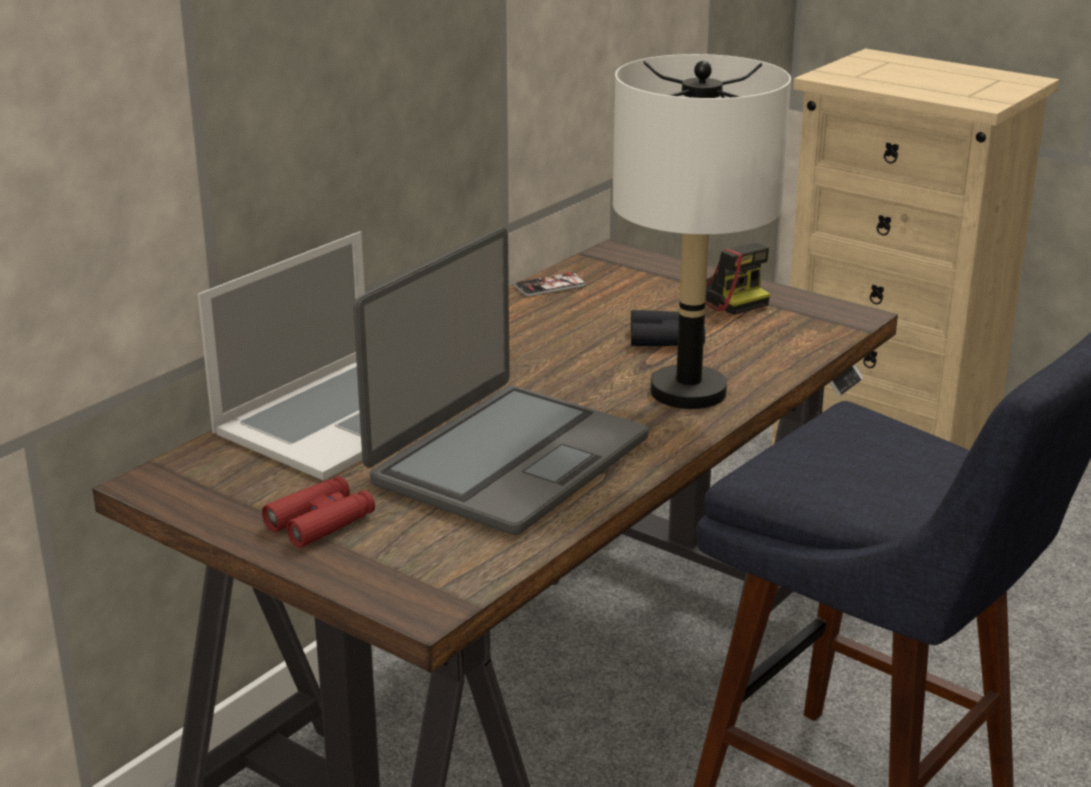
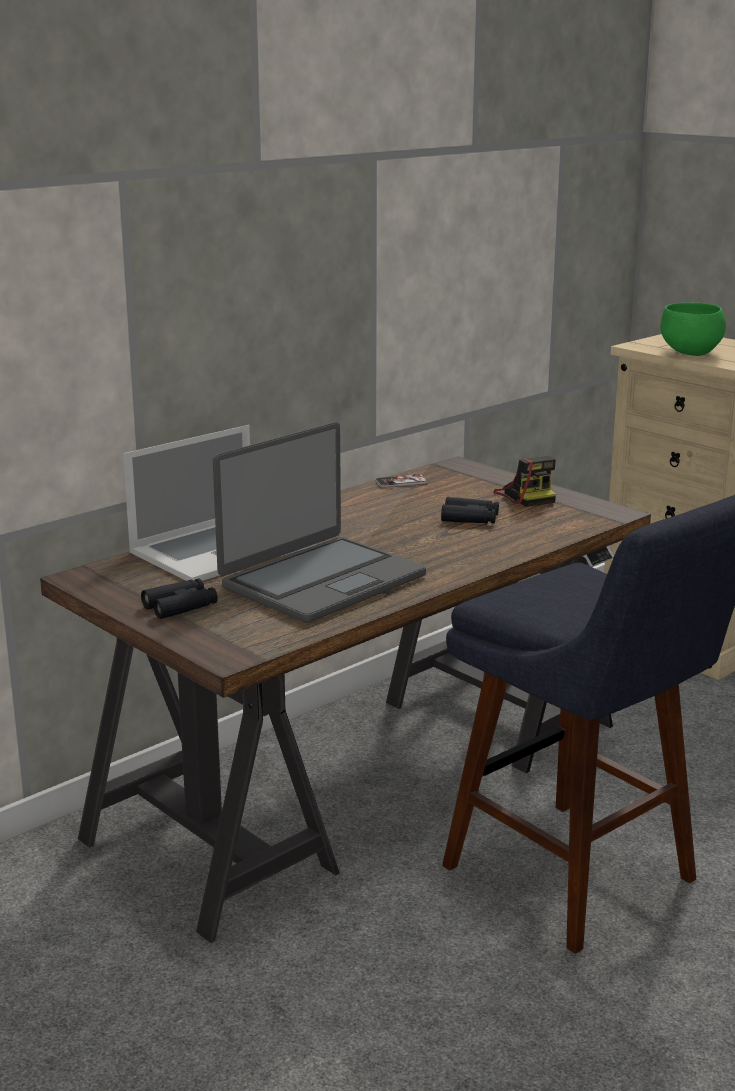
camera: 10 degrees right, 5 degrees down
red binoculars [262,476,375,548] -> black binoculars [141,578,218,619]
white table lamp [613,54,791,409] -> none
none -> green bowl [660,303,726,356]

